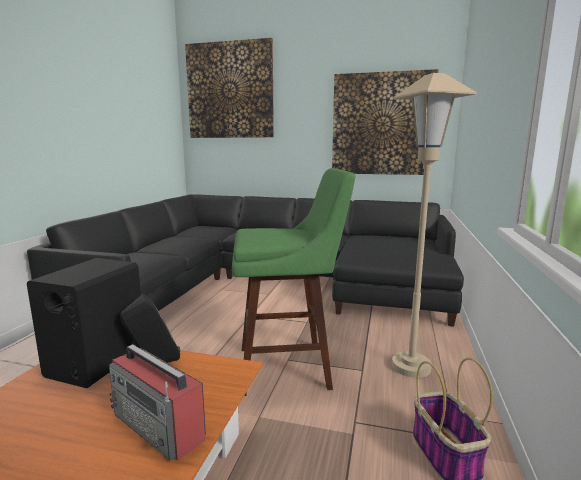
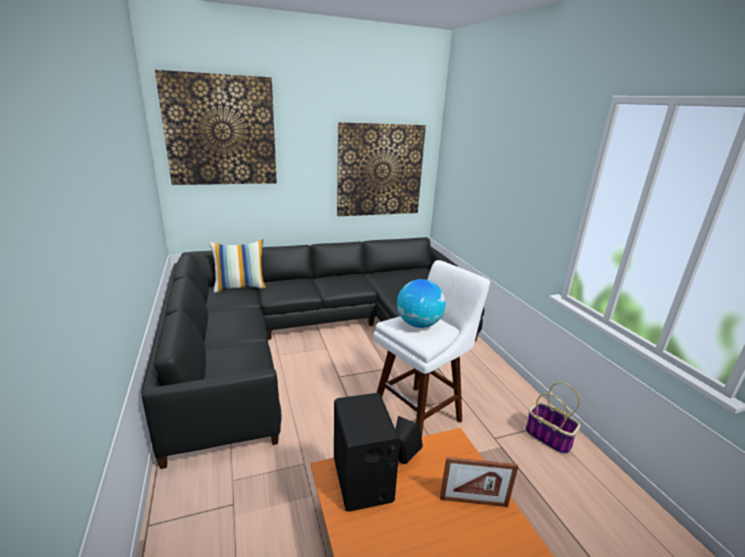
camera: 35 degrees left, 10 degrees up
radio [109,344,206,461] -> picture frame [440,457,518,507]
green stool [232,168,355,396] -> white stool [373,260,490,437]
beige floor lamp [392,73,477,378] -> none
none -> pillow [209,239,266,293]
none -> globe [397,279,446,328]

